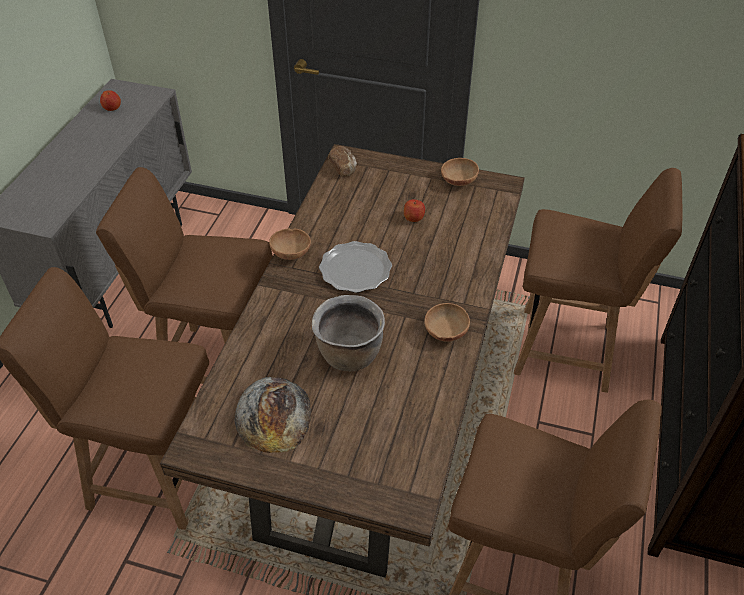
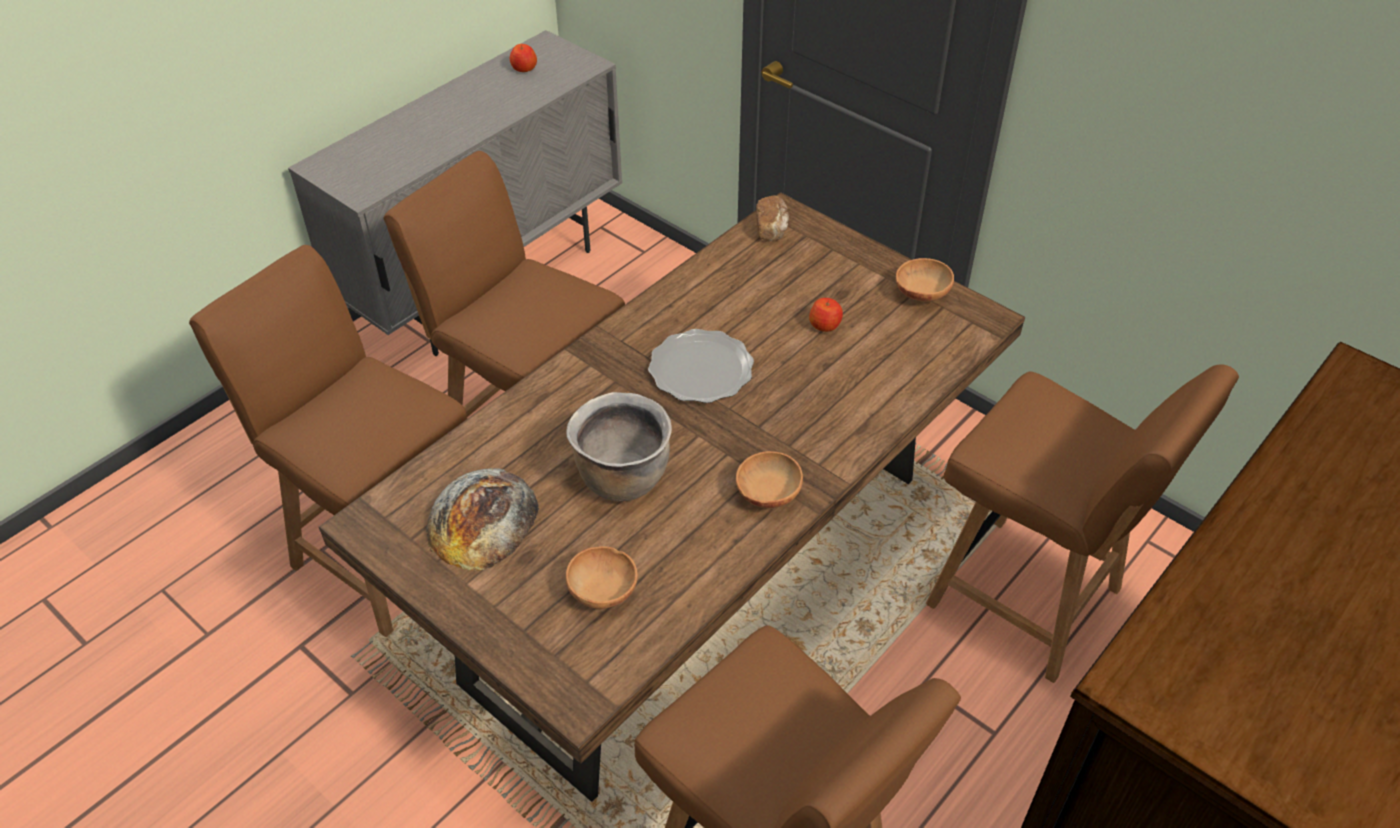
camera: 25 degrees right, 0 degrees up
brown bowl [269,228,311,260] -> brown bowl moved to [566,546,638,609]

